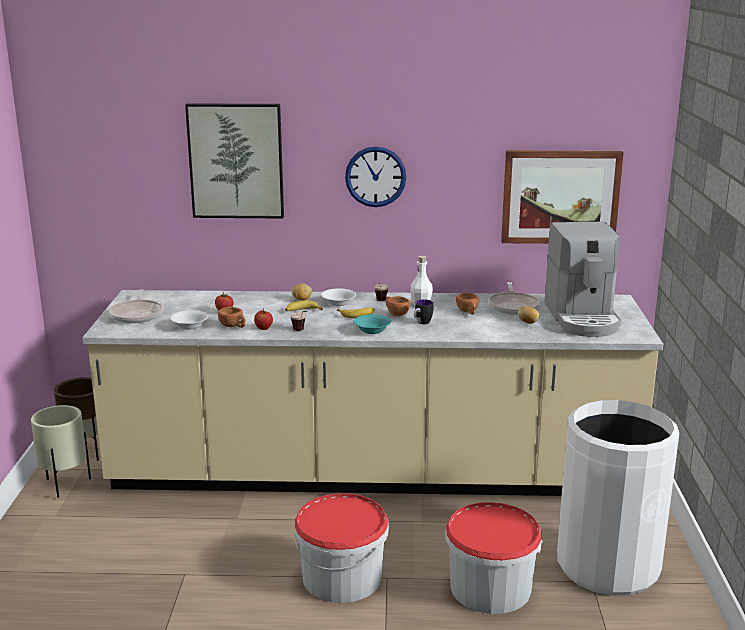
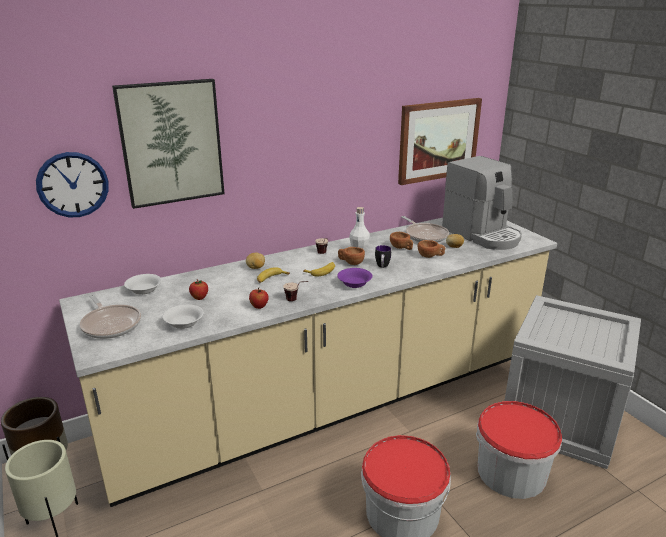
camera: 30 degrees left, 5 degrees up
brown cup [218,307,246,328] -> brown cup moved to [418,240,445,258]
white bowl [321,288,356,307] -> white bowl moved to [124,274,162,295]
wall clock [345,146,406,207] -> wall clock moved to [36,152,109,217]
turquoise bowl [353,314,391,334] -> purple bowl [337,268,373,288]
white trash can [557,400,679,596] -> crate [504,295,641,469]

